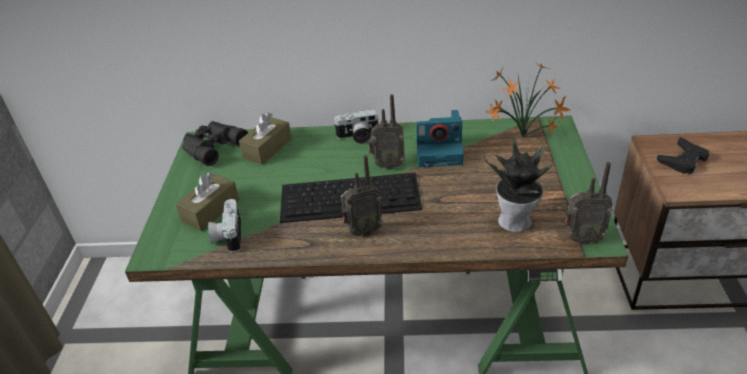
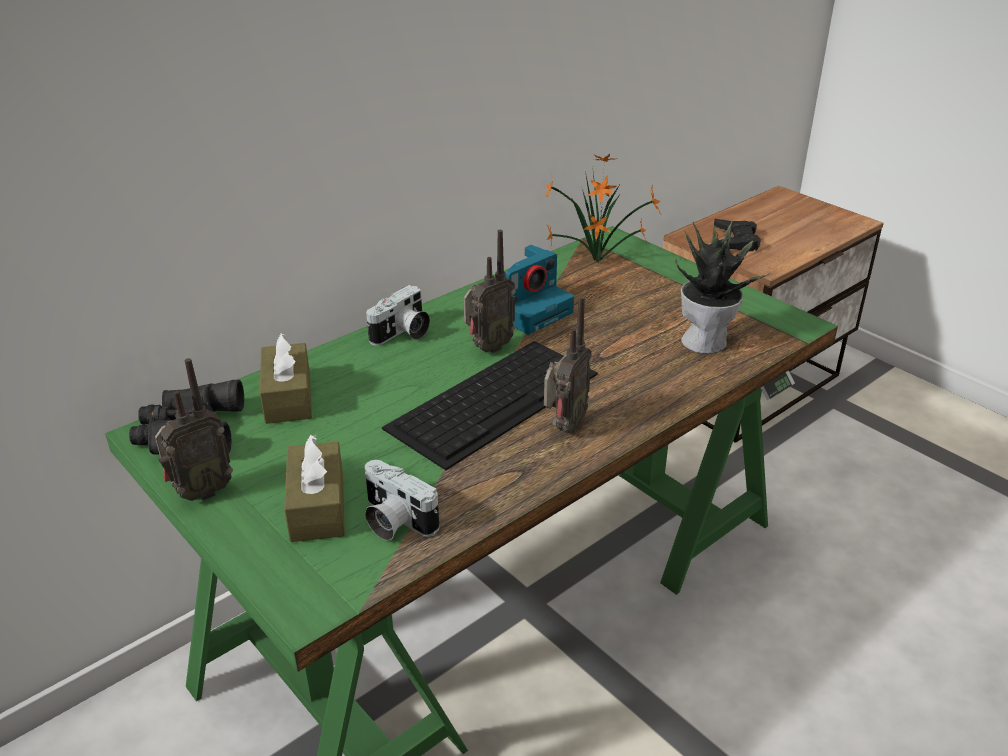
camera: 45 degrees left, 5 degrees down
radio [565,162,613,245] -> radio moved to [155,358,233,501]

